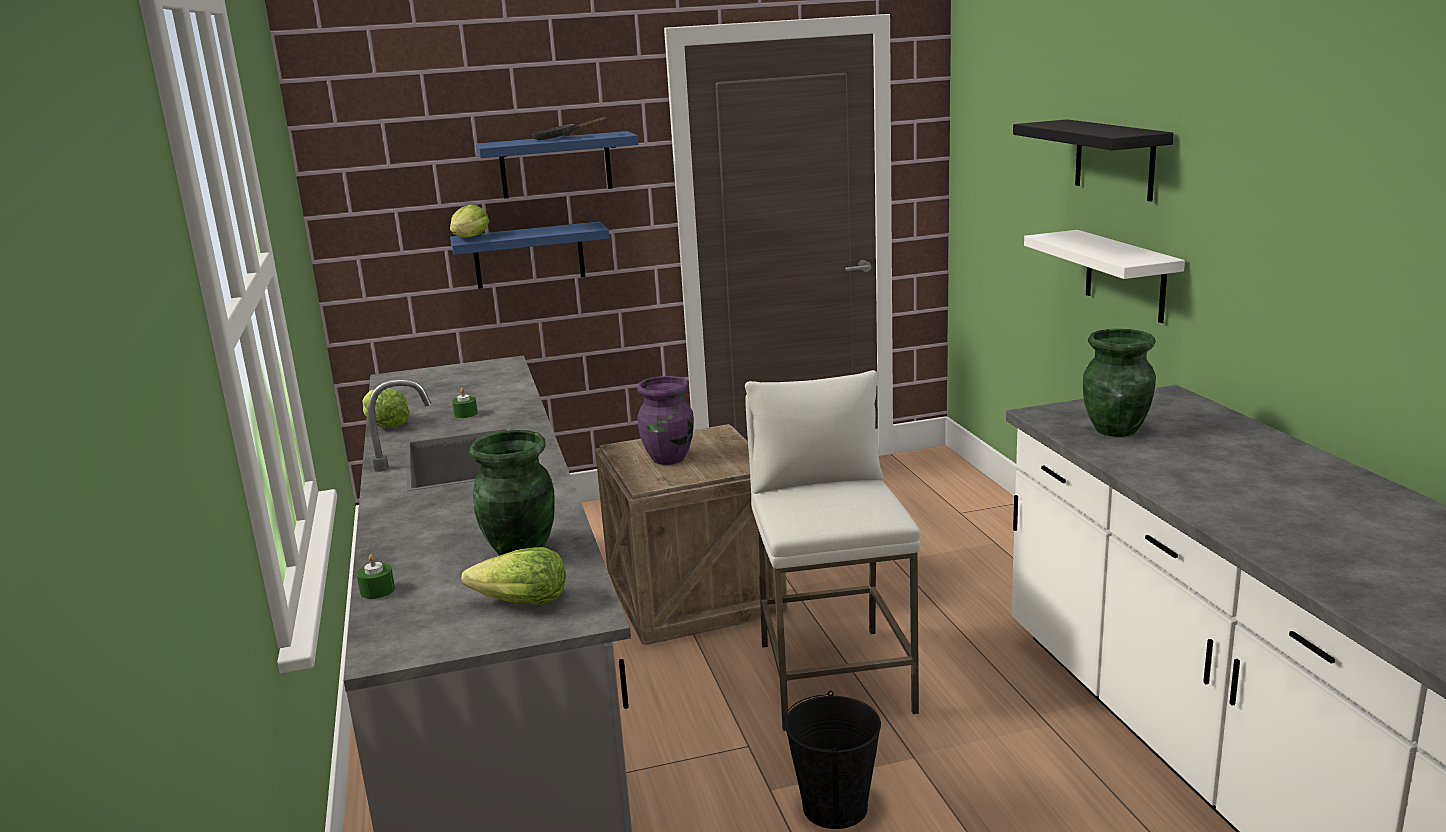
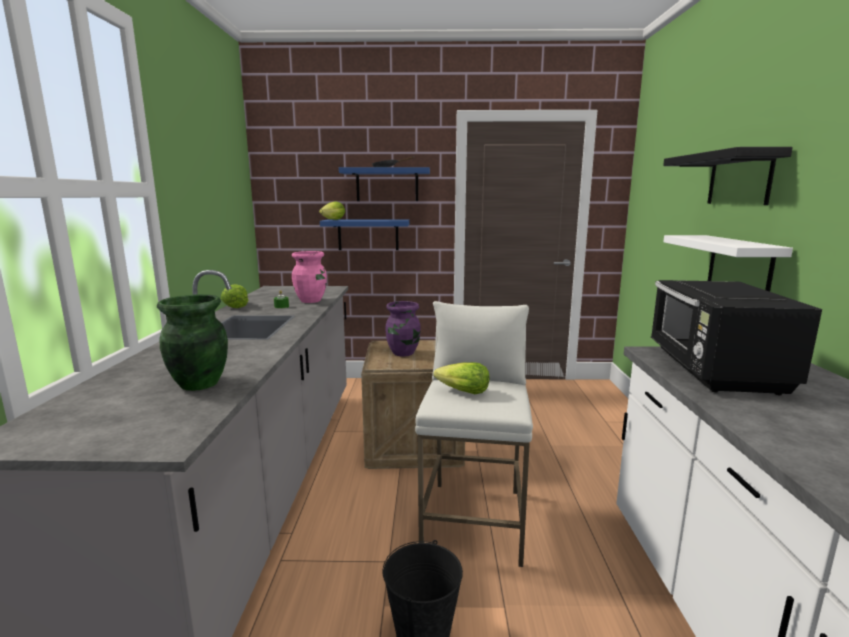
camera: 15 degrees right, 5 degrees down
green candle [356,554,395,599] -> none
lettuce [461,547,566,605] -> lettuce moved to [433,362,490,394]
green vase [1083,329,1156,437] -> black microwave [651,280,822,395]
none -> pink vase [292,251,327,303]

